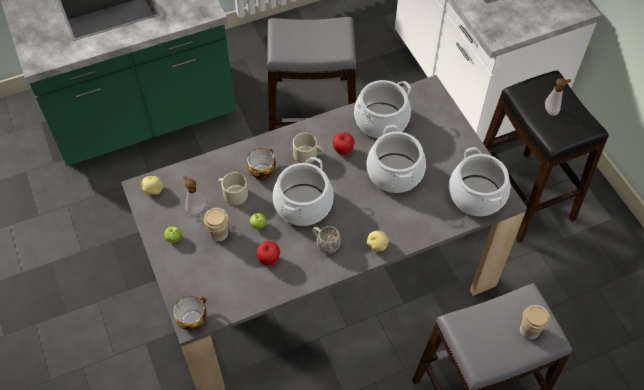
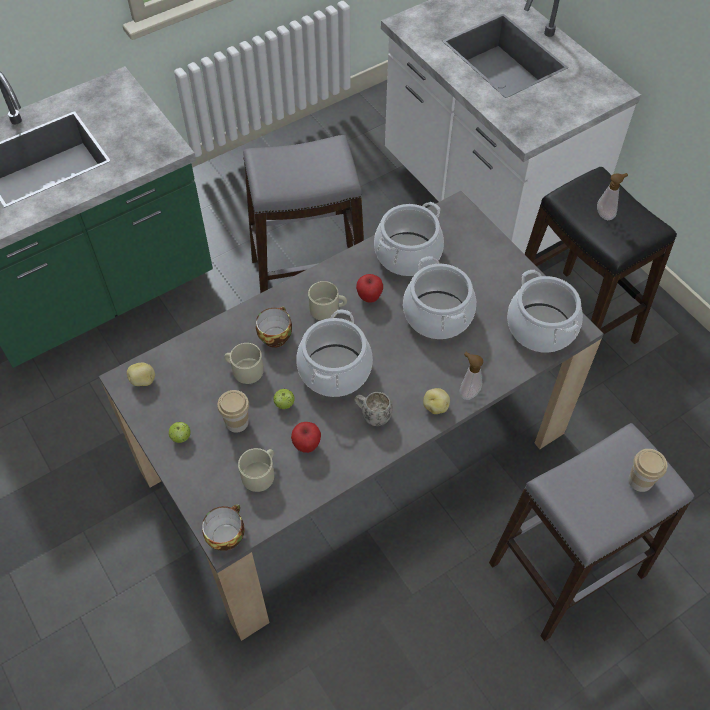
camera: 10 degrees left, 0 degrees up
soap dispenser [183,176,206,215] -> soap dispenser moved to [460,352,483,400]
none -> beige mug [238,448,274,492]

